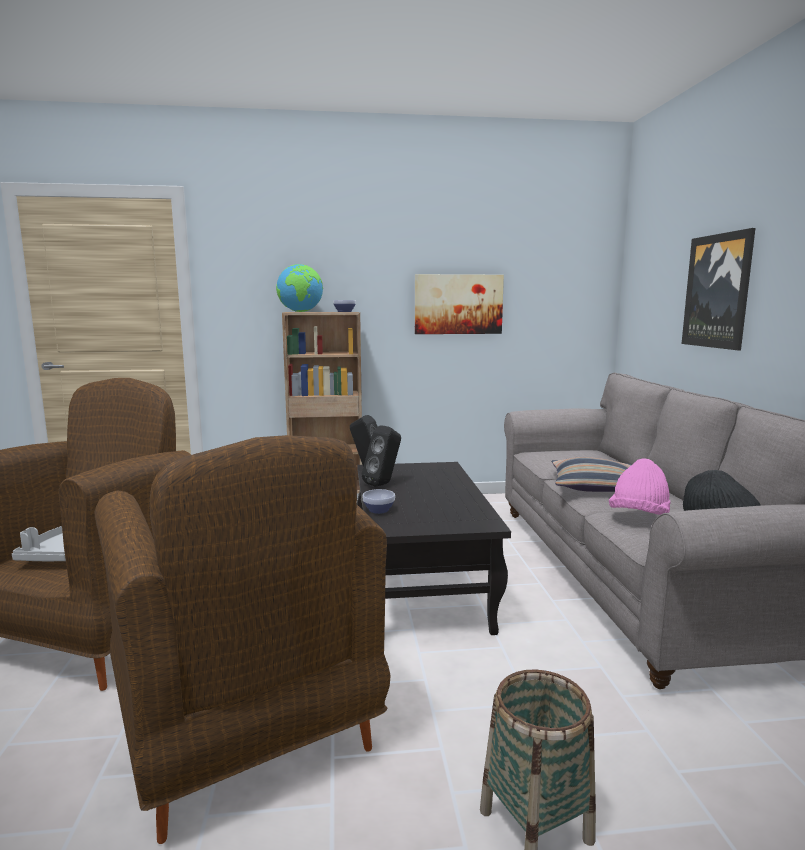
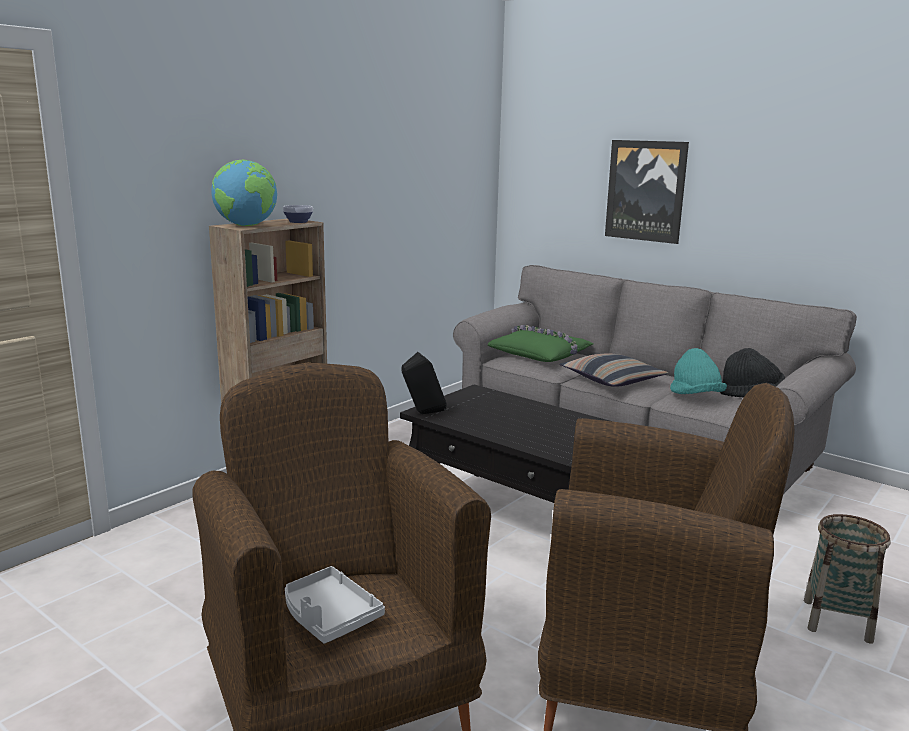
camera: 45 degrees left, 5 degrees up
black speaker [361,425,401,487] -> none
bowl [362,489,395,514] -> none
picture [415,274,504,334] -> none
pink hat [609,459,671,515] -> turquoise hat [670,348,727,394]
none -> green pillow [488,325,594,362]

